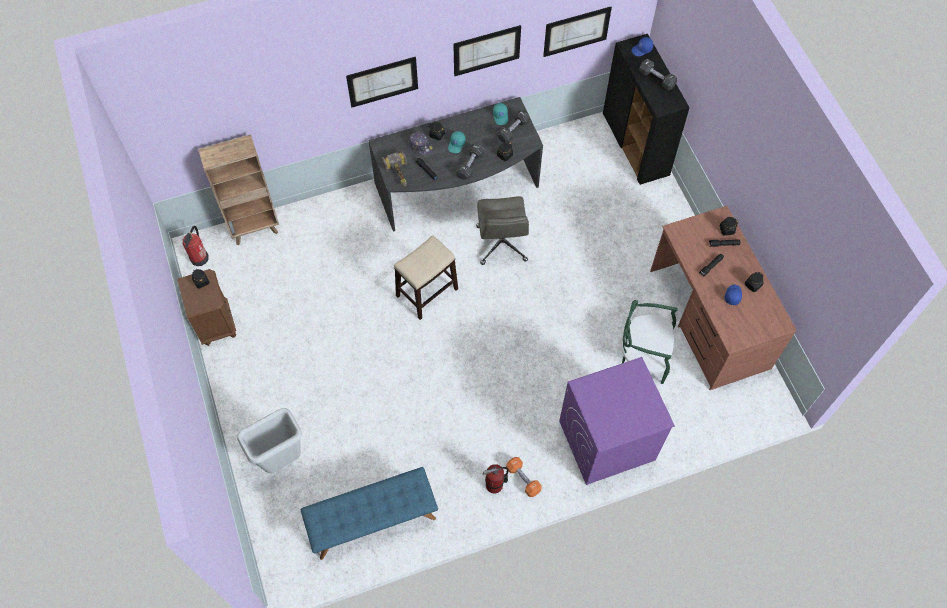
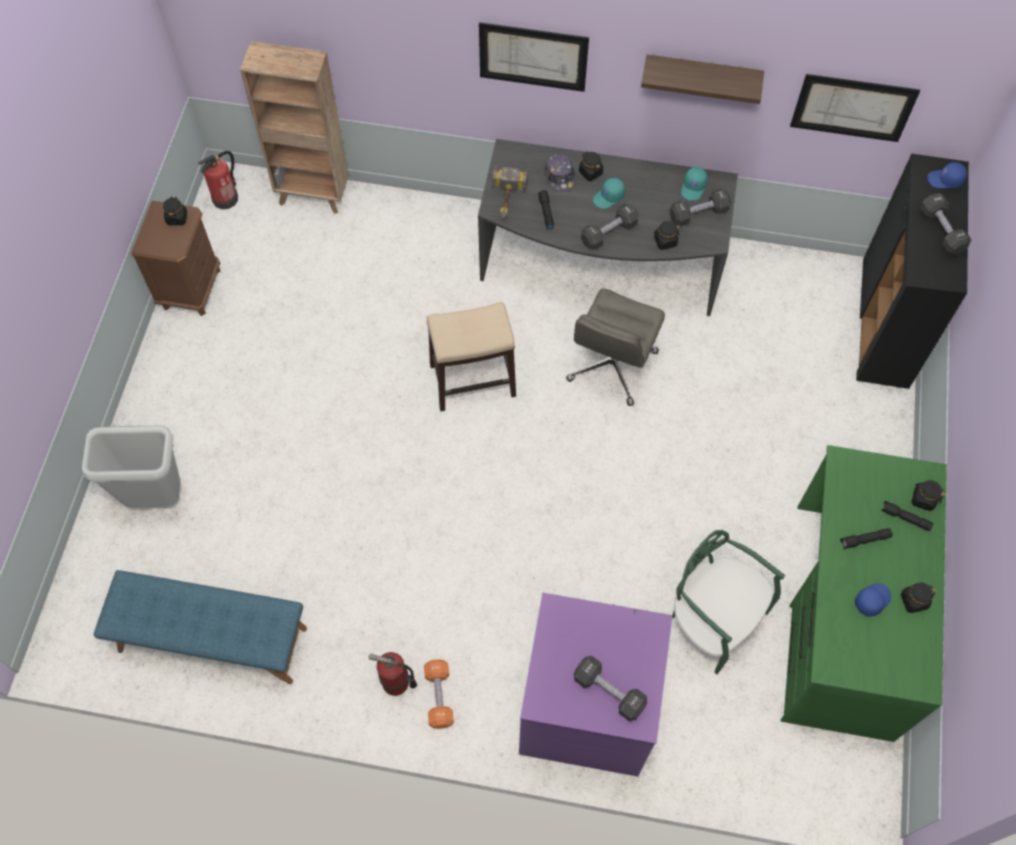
camera: 30 degrees right, 0 degrees up
picture [453,25,521,76] -> shelf [641,54,764,104]
brown desk [650,206,797,390] -> green desk [781,445,947,742]
none -> black dumbbell [574,656,647,721]

